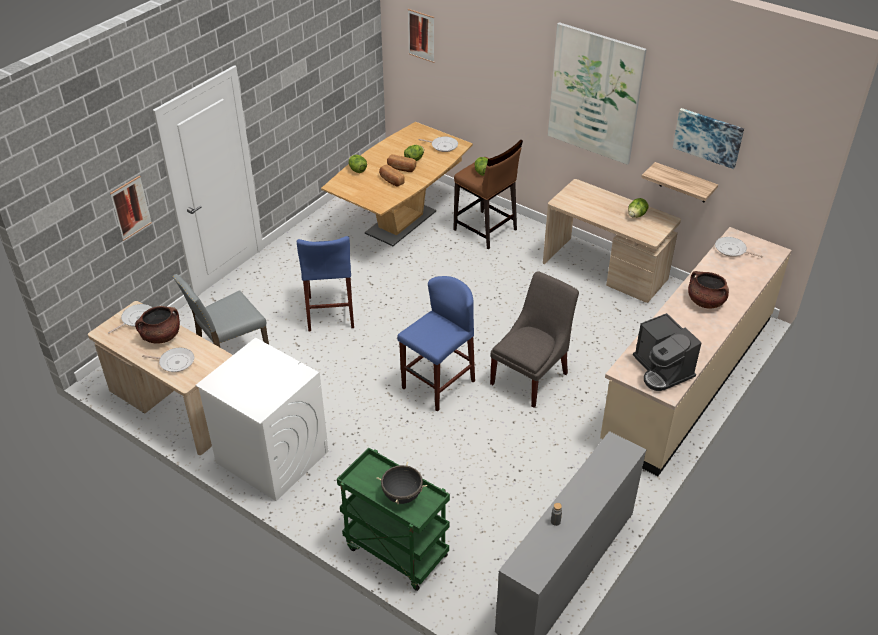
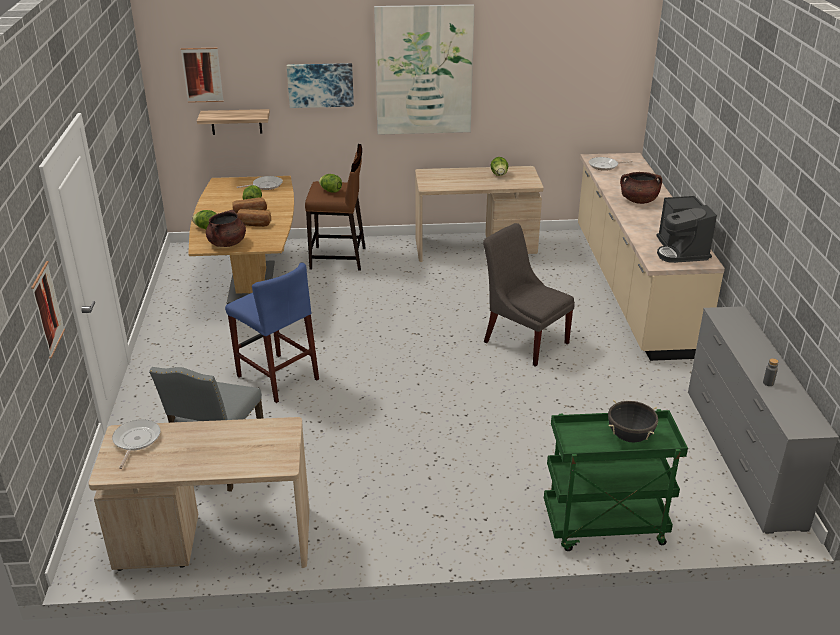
camera: 40 degrees left, 10 degrees down
brown cooking pot [135,306,180,344] -> brown cooking pot moved to [206,210,246,247]
frying pan [142,348,194,372] -> none
white washing machine [196,338,329,501] -> none
blue stool [397,276,475,412] -> none
grey chair [490,271,579,408] -> grey chair turned 45 degrees counterclockwise [483,223,575,367]
coffee machine [633,313,702,391] -> coffee machine turned 60 degrees clockwise [656,196,717,263]
shelf [641,162,718,203] -> shelf moved to [197,109,270,135]
picture [673,108,744,169] -> picture moved to [287,63,354,108]

